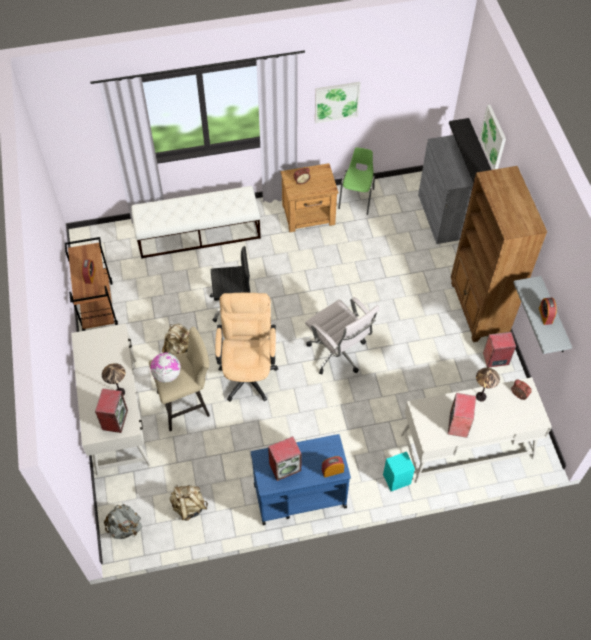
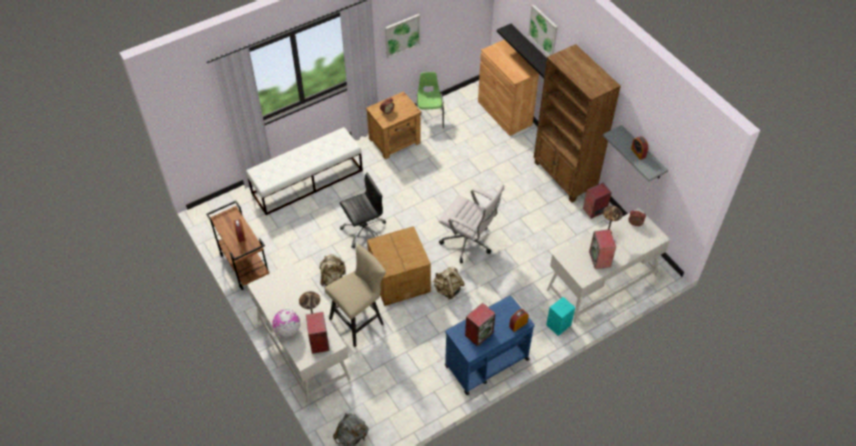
camera: 20 degrees left, 5 degrees down
globe [150,353,181,383] -> globe moved to [272,309,300,337]
beige backpack [170,485,208,520] -> beige backpack moved to [433,266,465,299]
beige office chair [215,293,278,401] -> cardboard box [367,226,431,306]
grey cabinet [418,135,473,244] -> brown cabinet [478,40,539,136]

